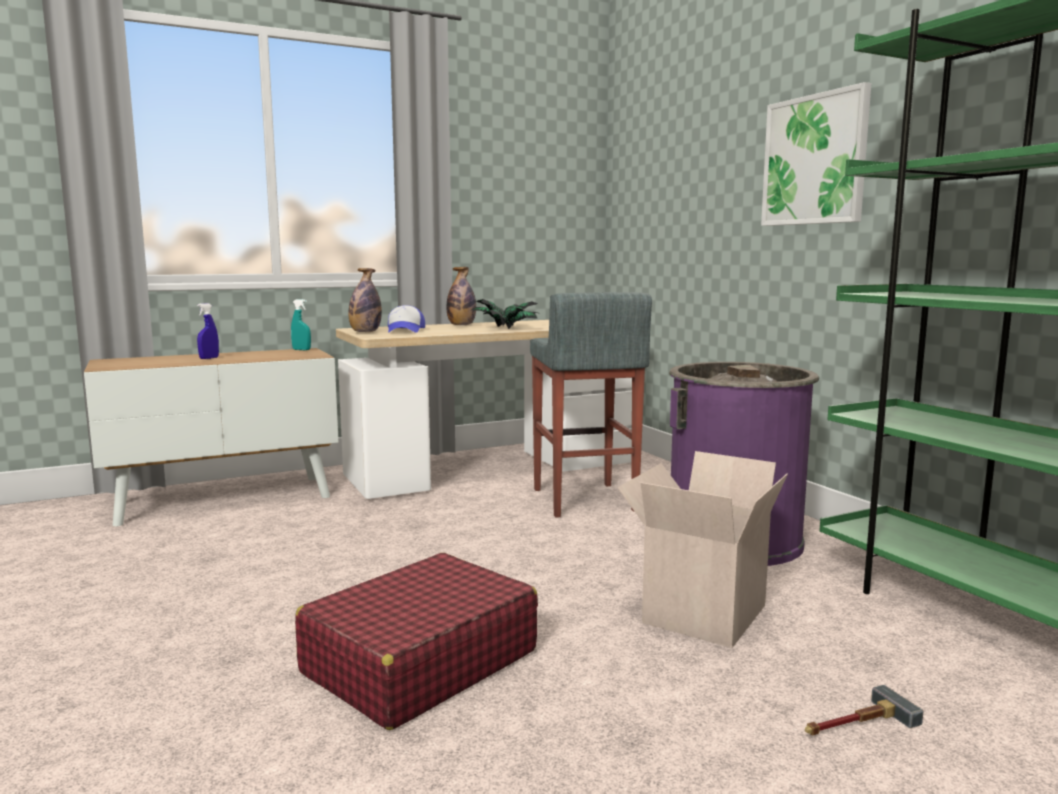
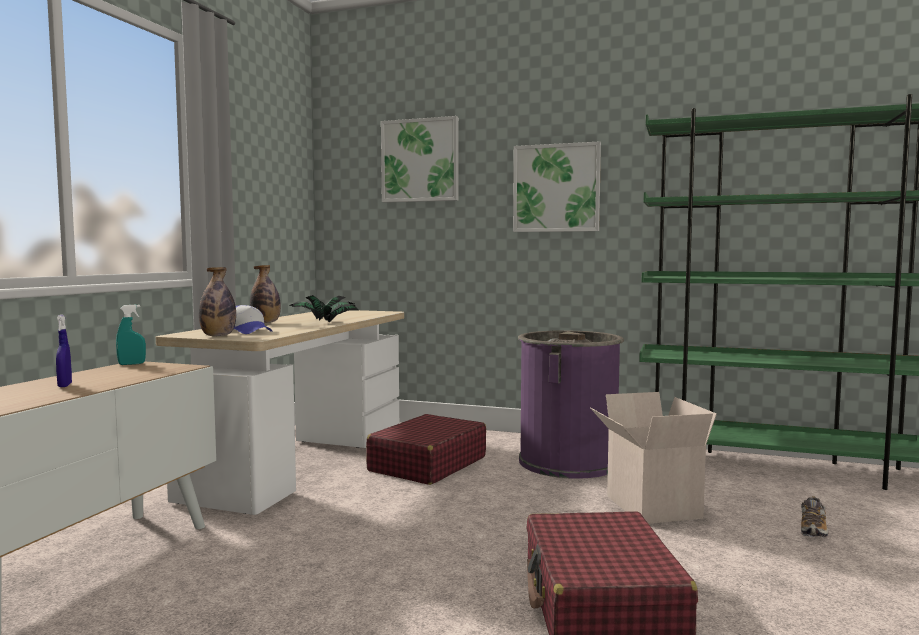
camera: 45 degrees left, 5 degrees down
grey stool [530,292,652,518] -> red suitcase [366,414,486,485]
hammer [805,685,923,736] -> shoe [801,496,829,538]
none -> picture [381,116,458,203]

